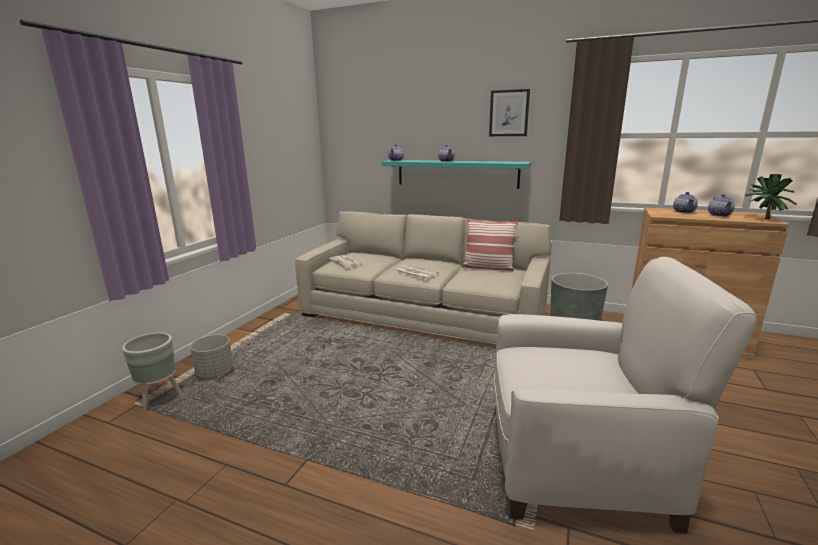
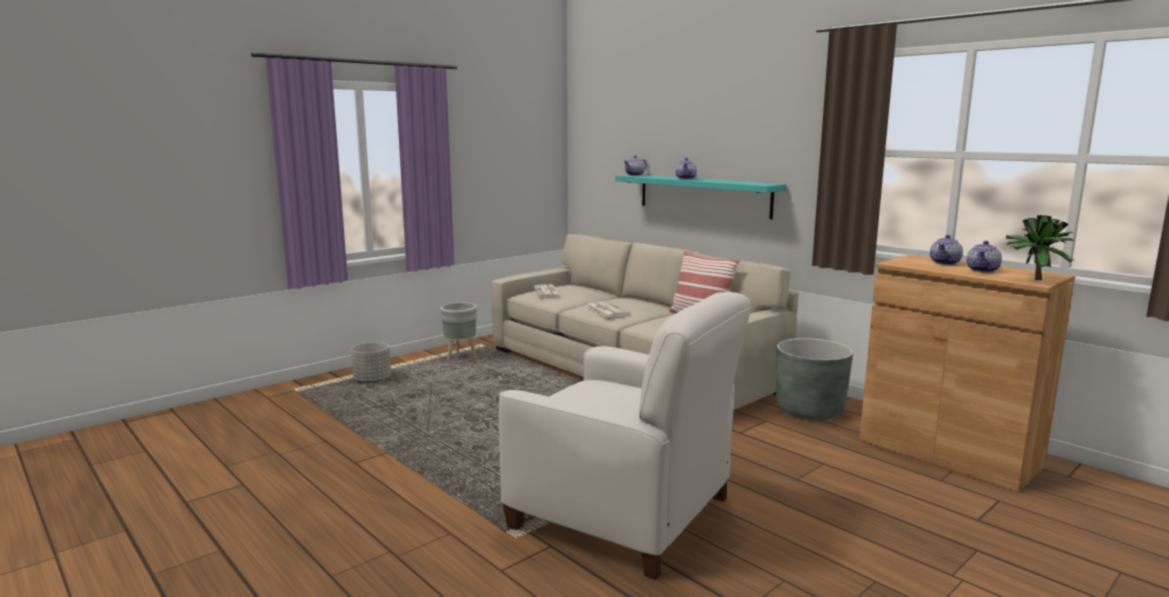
camera: 25 degrees right, 5 degrees down
grey planter [122,333,182,410] -> grey planter moved to [441,302,477,362]
picture [489,89,530,136] -> none

